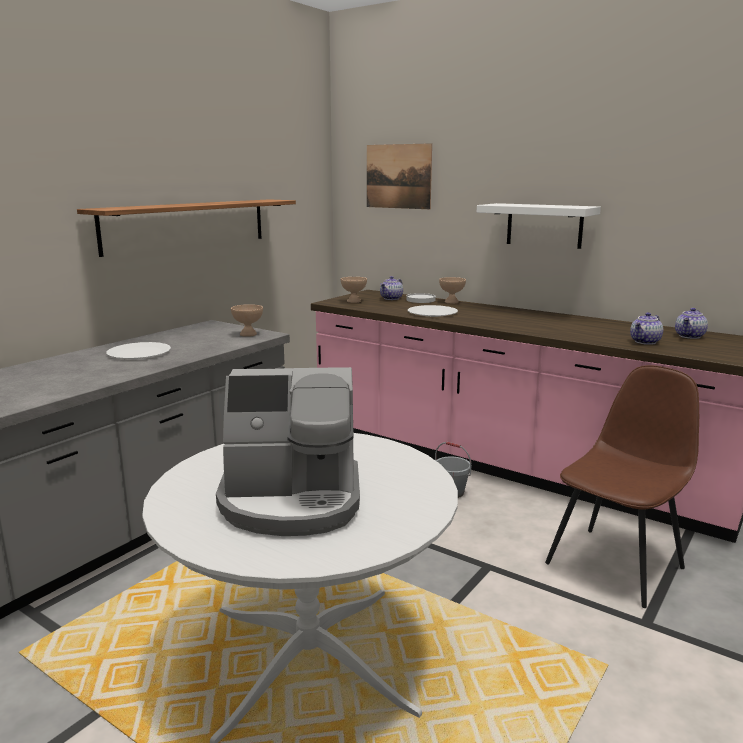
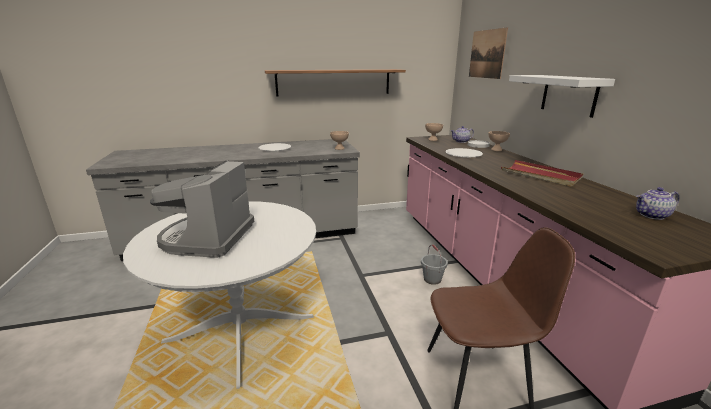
camera: 40 degrees right, 5 degrees up
coffee machine [216,367,360,536] -> coffee machine turned 60 degrees clockwise [150,160,254,258]
teapot [630,312,663,345] -> none
none -> red tray [501,160,583,187]

